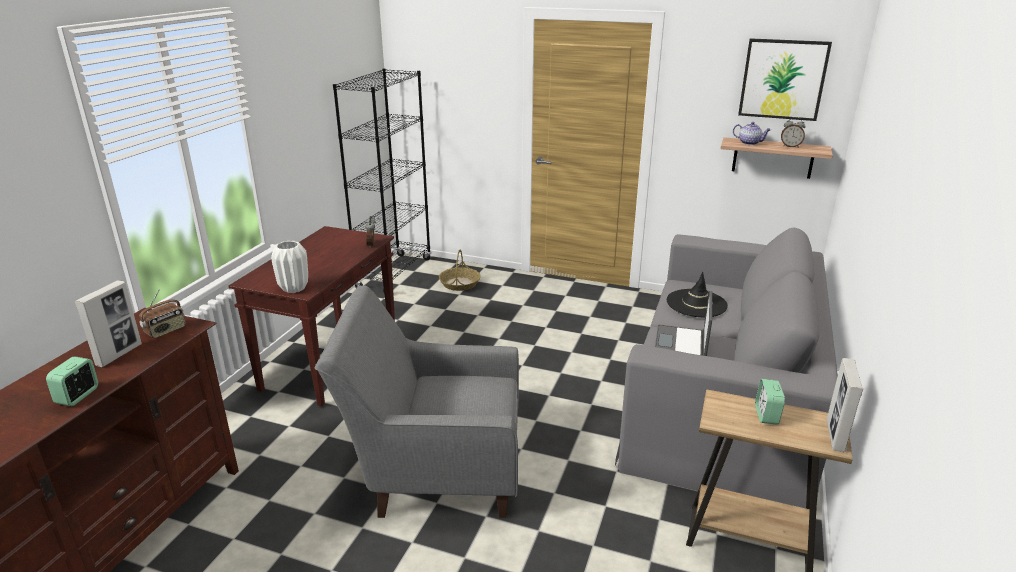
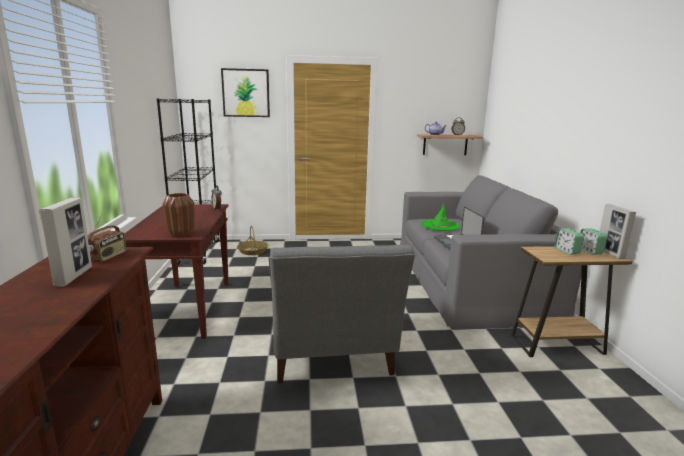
camera: 25 degrees left, 10 degrees down
alarm clock [46,356,98,406] -> alarm clock moved to [580,229,607,255]
white vase [271,241,308,293] -> brown vase [163,193,195,238]
grey armchair [315,285,519,518] -> grey armchair turned 75 degrees counterclockwise [269,245,416,383]
black hat [667,272,728,317] -> green hat [421,203,460,231]
picture [738,38,832,121] -> picture moved to [221,68,270,117]

